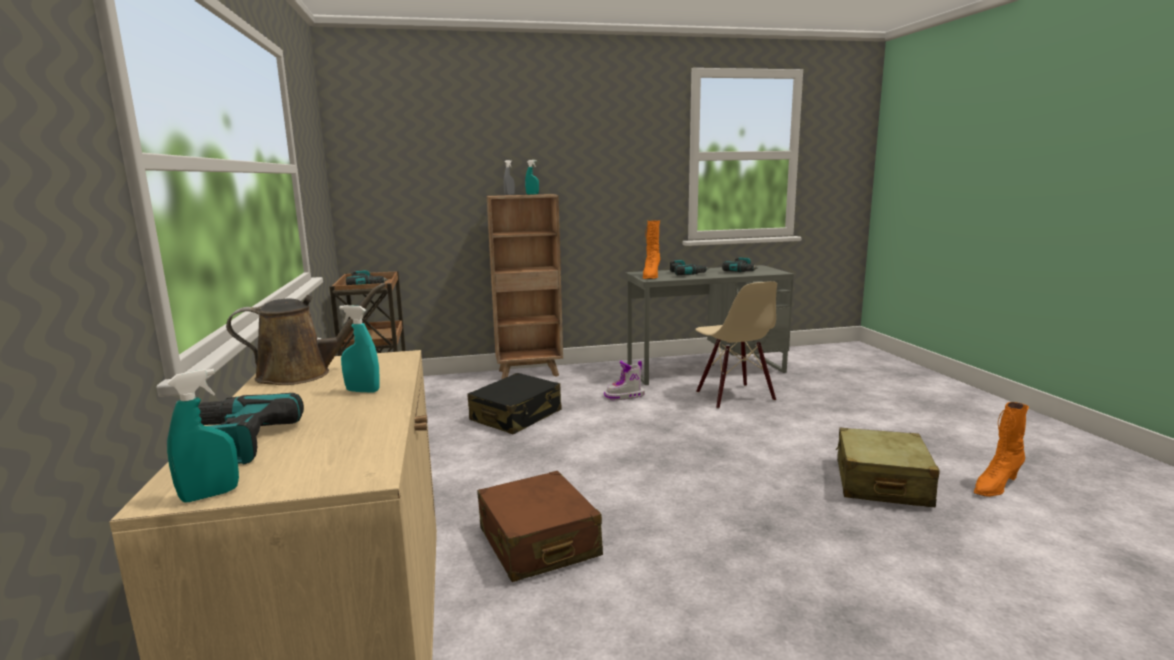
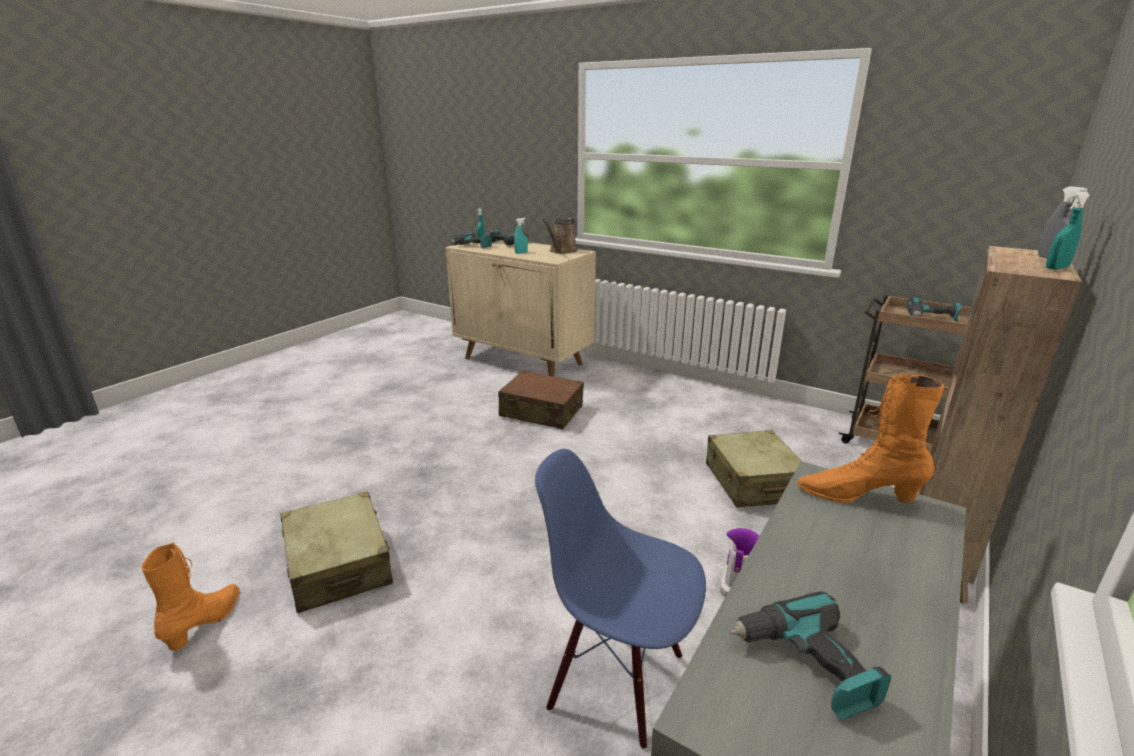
camera: 135 degrees right, 10 degrees up
black suitcase [468,373,561,434] -> beige suitcase [706,430,802,508]
orange boot [643,220,660,279] -> orange boot turned 45 degrees counterclockwise [796,374,944,503]
power drill [670,260,709,275] -> power drill moved to [450,232,492,248]
beige chair [695,281,777,409] -> blue chair [535,449,706,750]

